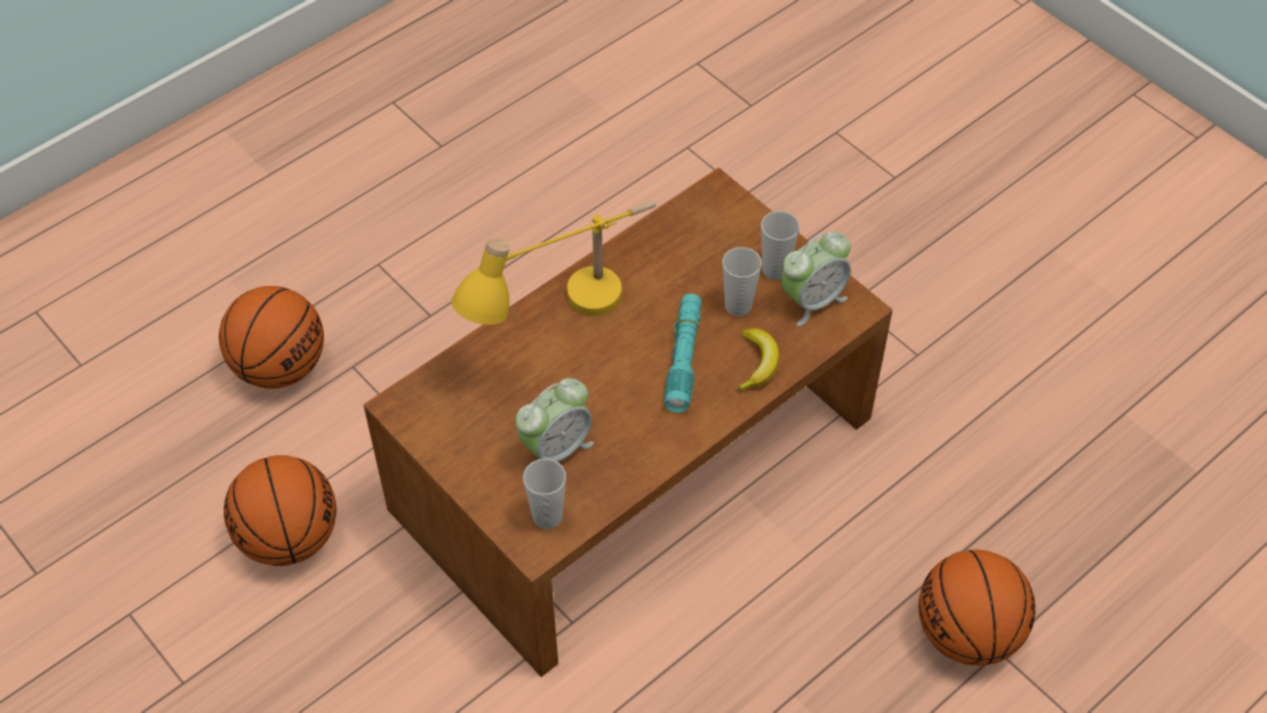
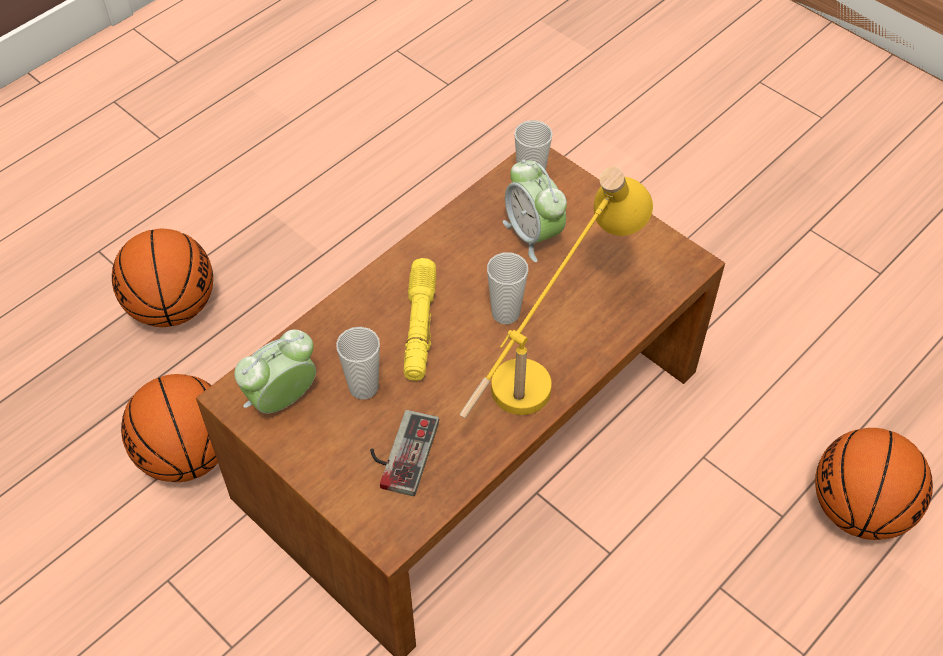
camera: 175 degrees right, 0 degrees up
basketball [224,455,337,566] -> basketball moved to [121,374,218,482]
alarm clock [516,378,594,462] -> alarm clock turned 75 degrees counterclockwise [503,160,567,262]
turquoise flashlight [664,294,702,413] -> yellow flashlight [403,258,436,381]
banana [736,328,779,391] -> none
cup [761,211,800,280] -> cup moved to [487,252,528,324]
none -> game controller [370,410,439,496]

